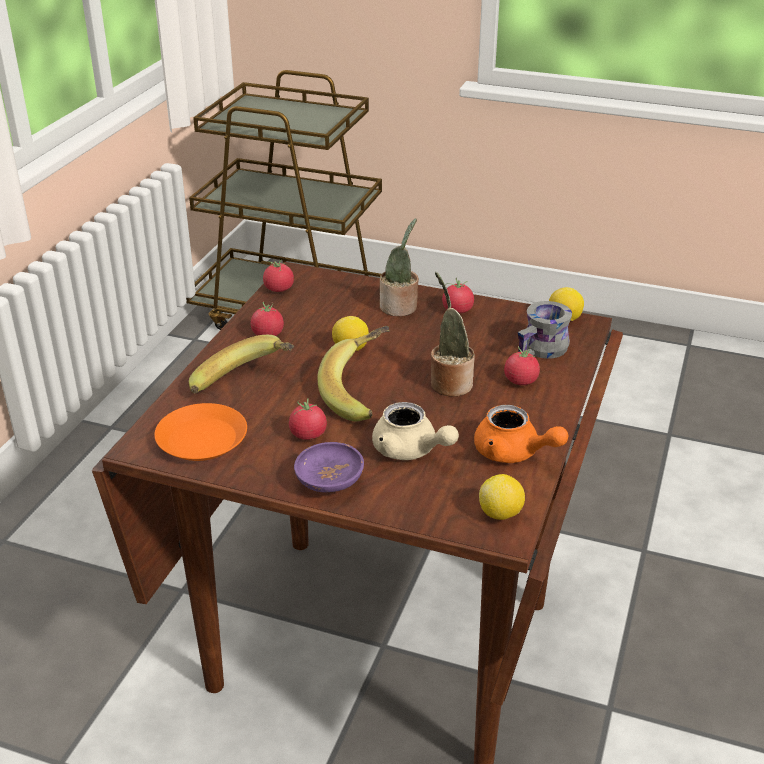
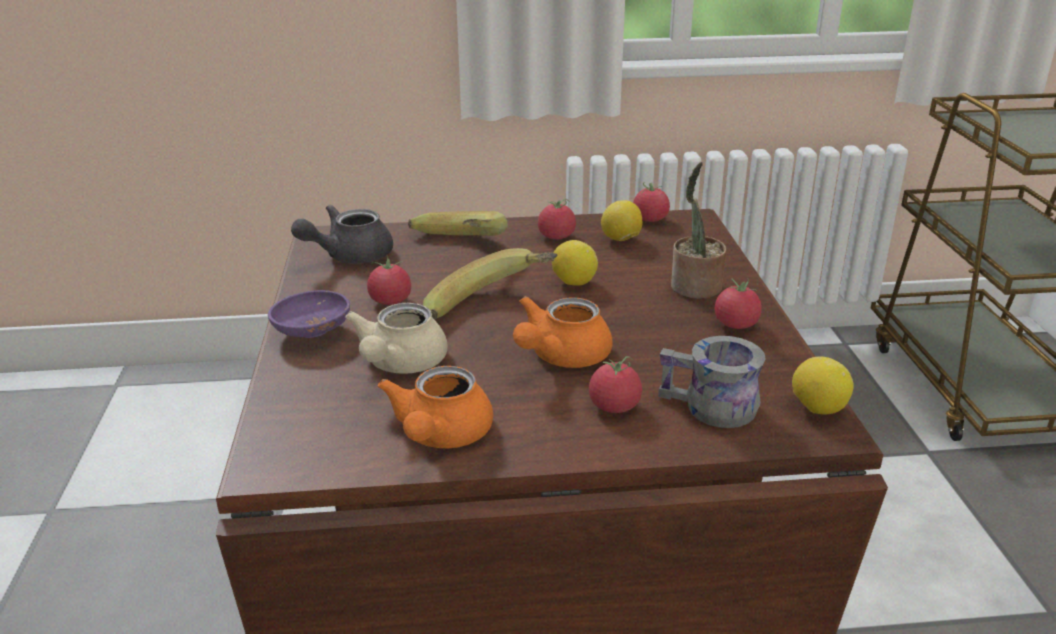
camera: 65 degrees right, 5 degrees down
orange plate [154,403,247,461] -> grey teapot [291,205,393,264]
potted plant [431,272,475,397] -> orange teapot [513,296,613,368]
lemon [479,474,525,520] -> lemon moved to [601,200,643,241]

